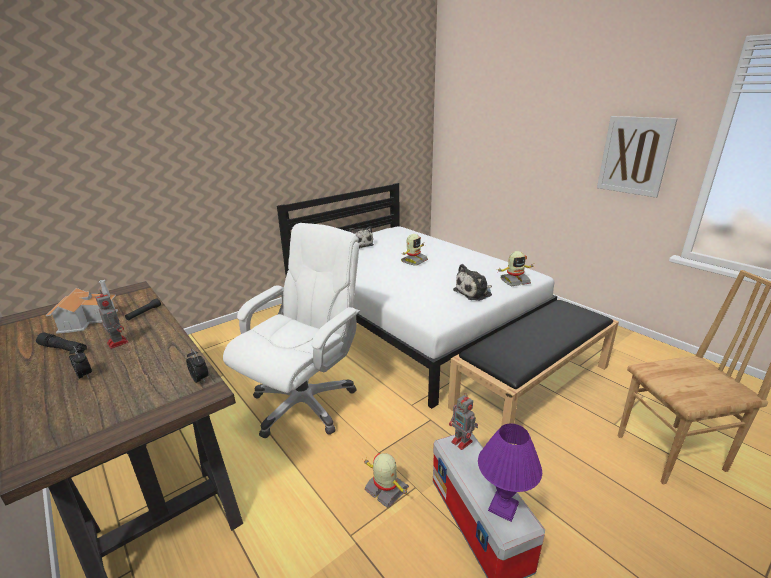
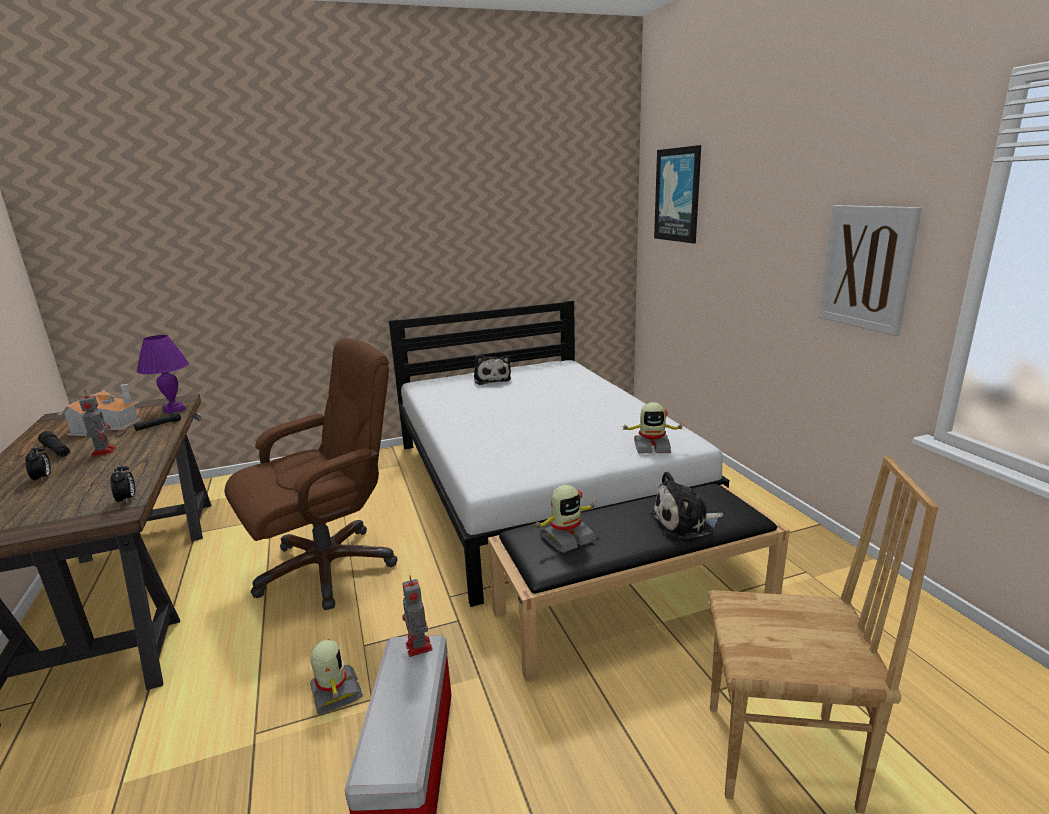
camera: 20 degrees right, 5 degrees down
white office chair [223,223,360,439] -> brown office chair [224,338,397,610]
toy robot [401,234,428,265] -> toy robot moved to [532,485,598,553]
plush toy [453,264,492,301] -> plush toy moved to [651,471,723,539]
purple table lamp [478,423,542,522] -> purple table lamp moved to [137,335,189,414]
none -> picture [654,145,701,243]

